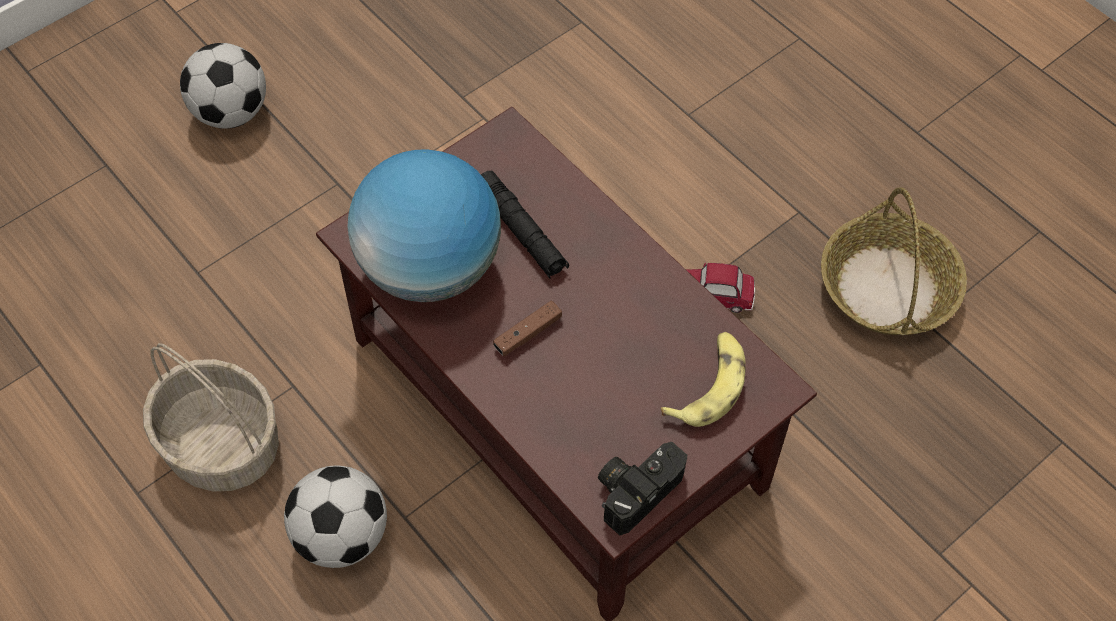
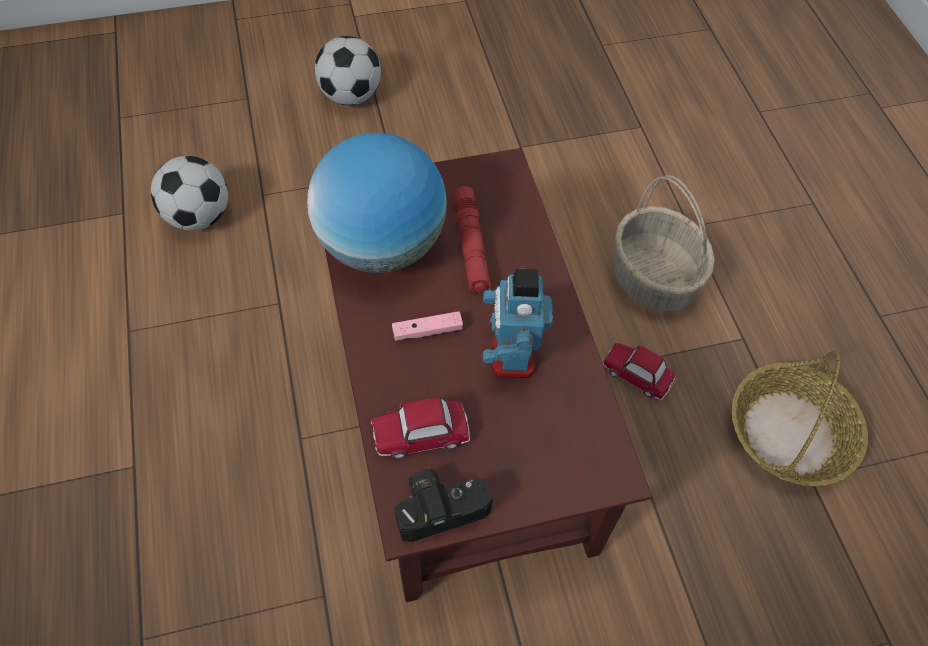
camera: 25 degrees right, 0 degrees up
basket [143,343,279,491] -> basket moved to [612,175,715,311]
football [284,466,387,568] -> football moved to [151,156,228,231]
black flashlight [481,171,569,278] -> red flashlight [453,186,492,294]
brown game controller [493,301,562,356] -> pink game controller [392,311,463,341]
banana [661,332,746,427] -> none
none -> toy car [371,397,470,459]
none -> toy robot [482,269,553,378]

